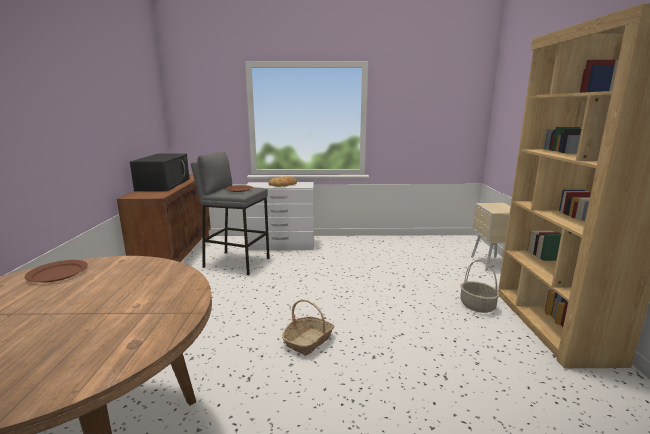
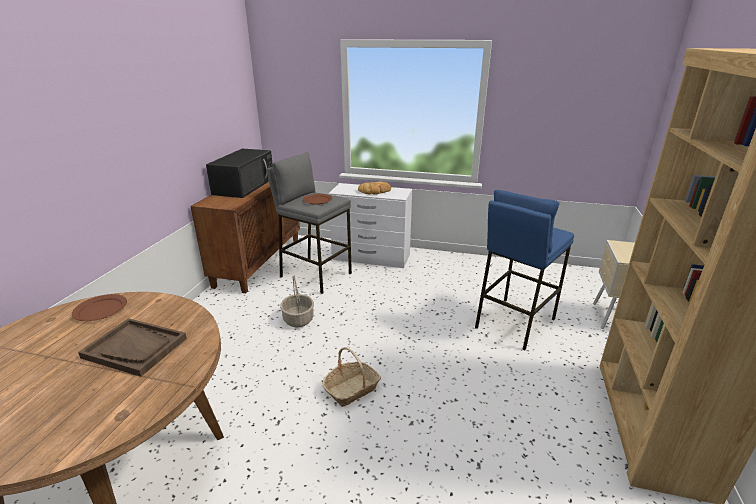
camera: 15 degrees right, 10 degrees up
basket [460,260,500,313] -> basket moved to [280,275,314,327]
none -> brown tray [78,318,187,377]
none -> blue stool [475,190,574,350]

